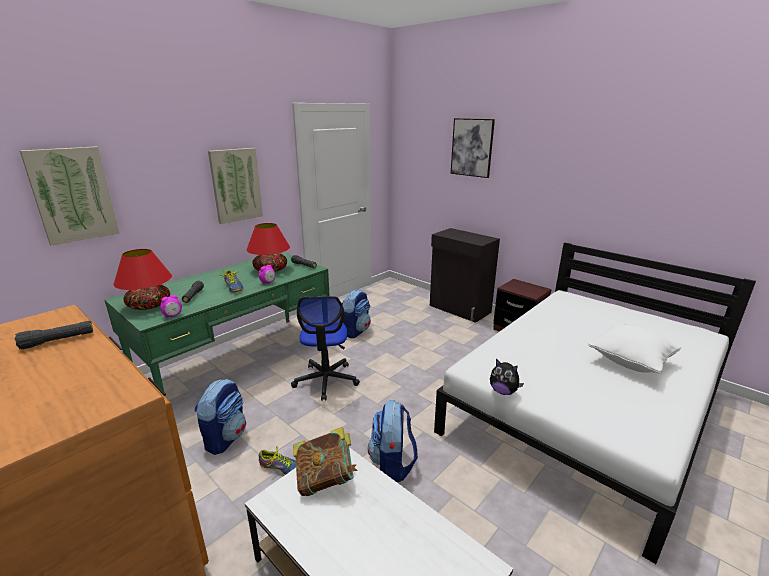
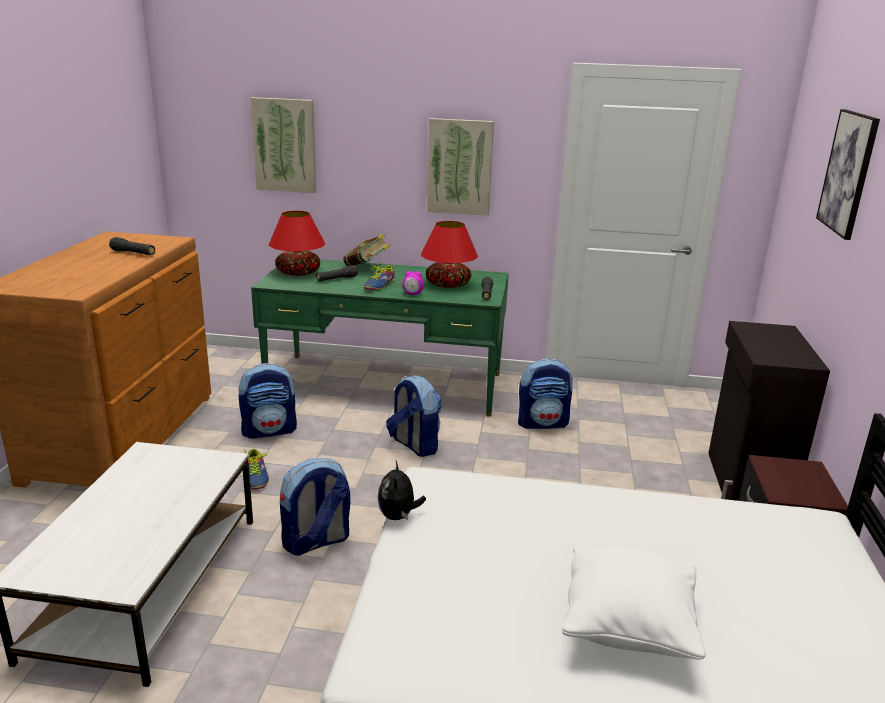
camera: 55 degrees right, 0 degrees up
alarm clock [160,295,182,318] -> none
office chair [291,296,360,401] -> backpack [386,375,442,457]
book [293,427,358,496] -> book moved to [343,234,391,266]

